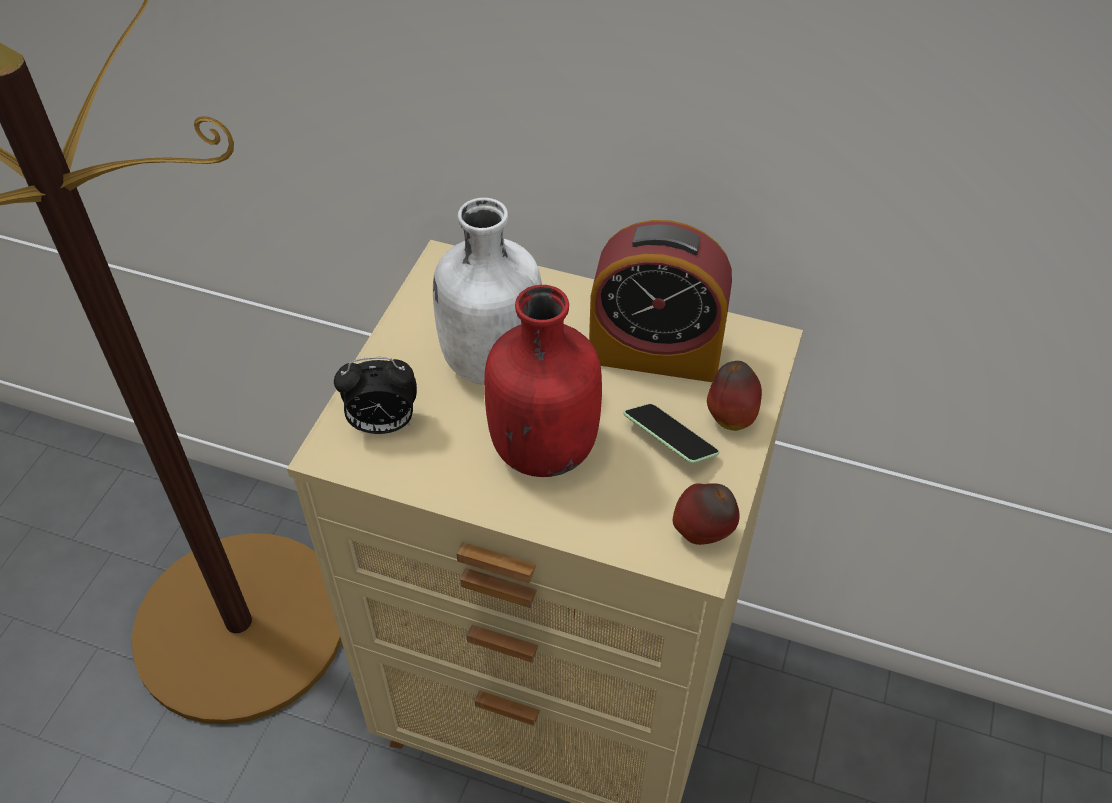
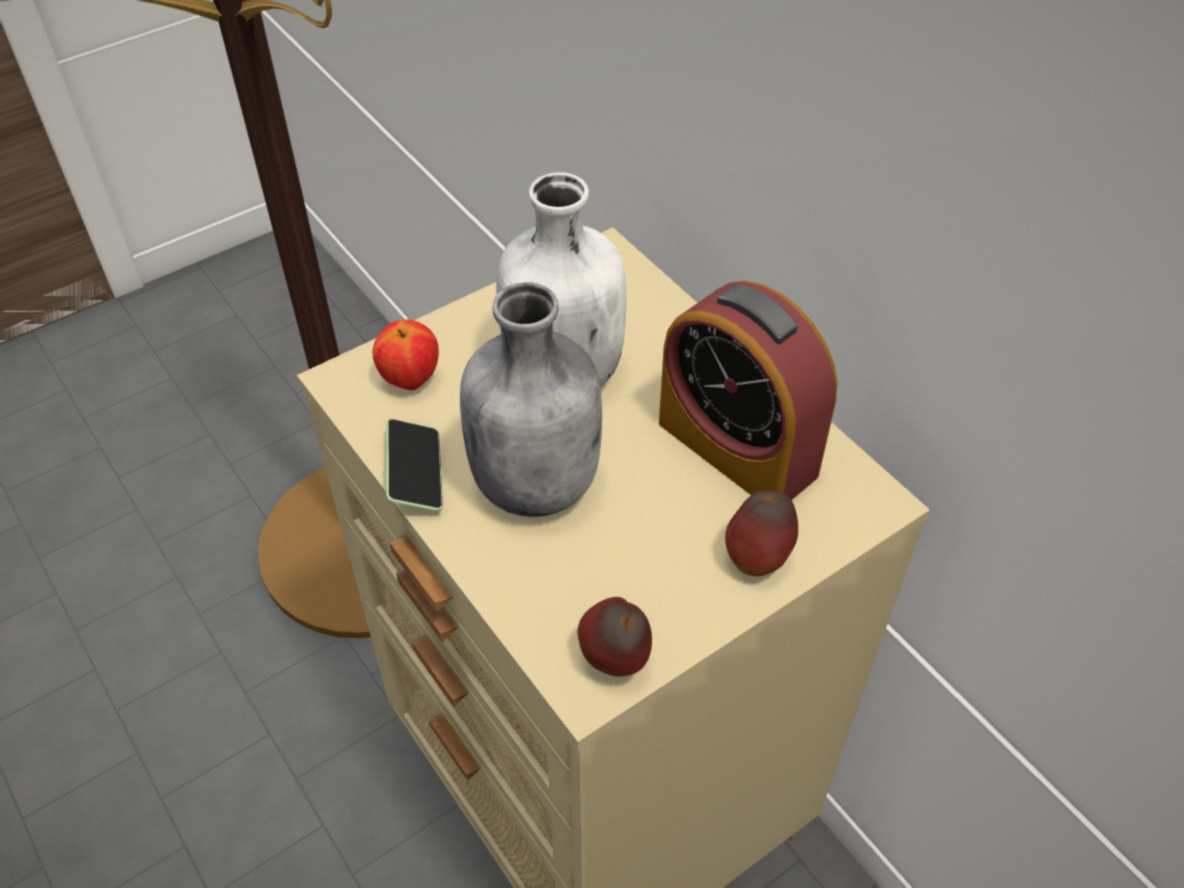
camera: 35 degrees right, 0 degrees up
alarm clock [334,357,417,434] -> apple [373,319,439,390]
red bottle [484,285,602,477] -> grey bottle [460,282,602,517]
phone [623,404,719,463] -> phone moved to [386,419,443,511]

